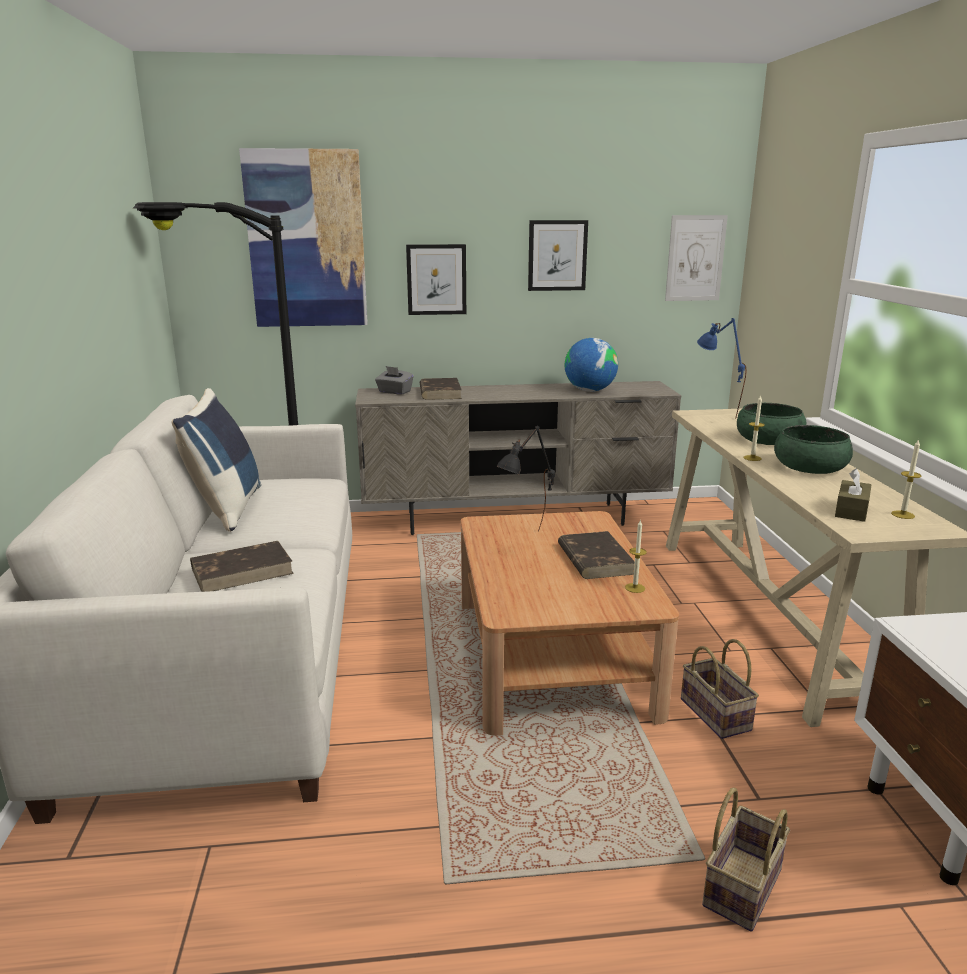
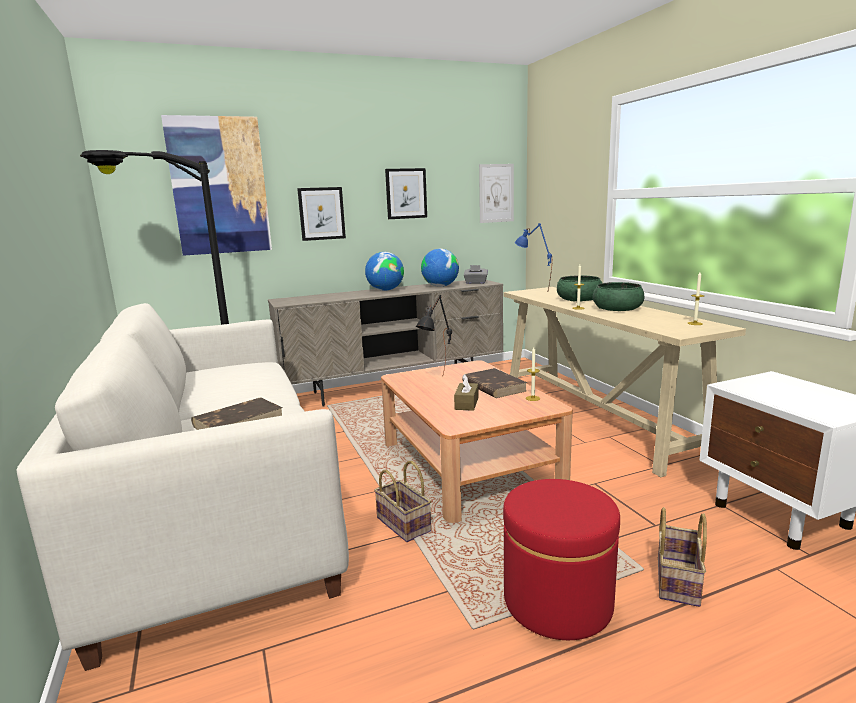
camera: 15 degrees left, 5 degrees down
blue pillow [171,388,261,532] -> none
grey tissue box [375,366,414,395] -> grey tissue box moved to [464,265,488,284]
brown book [420,378,462,400] -> none
basket [681,639,759,739] -> basket moved to [374,461,431,542]
brown tissue box [835,468,871,522] -> brown tissue box moved to [454,374,478,411]
none -> globe [365,252,404,291]
none -> red ottoman [503,479,620,640]

